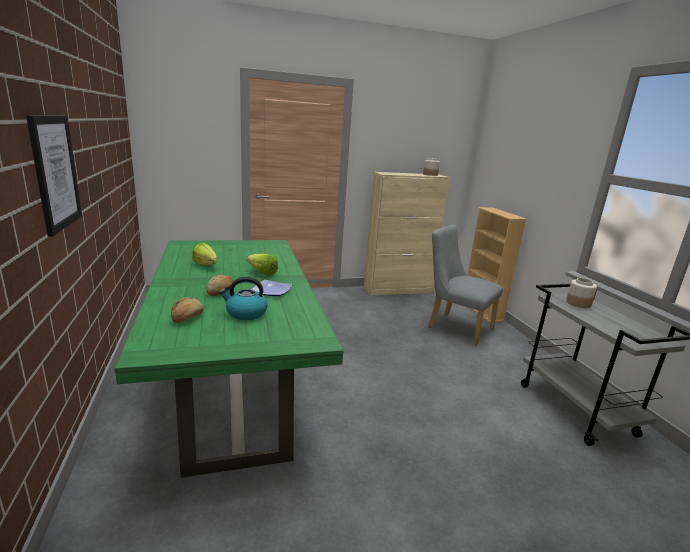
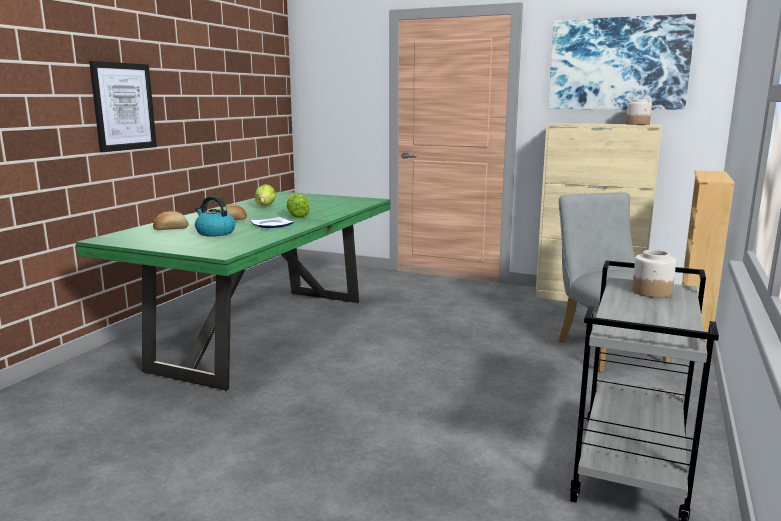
camera: 40 degrees right, 5 degrees down
none -> picture [548,14,696,110]

